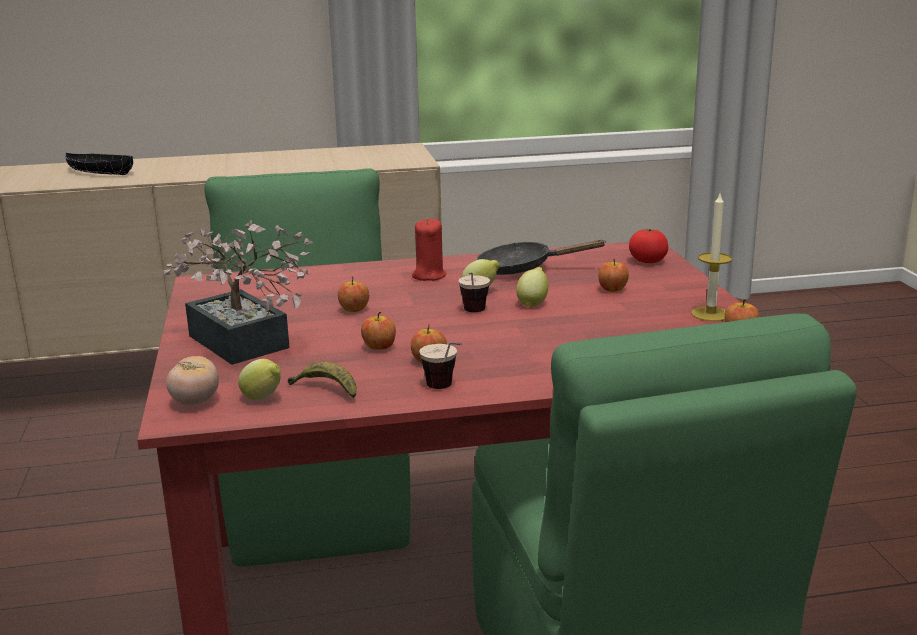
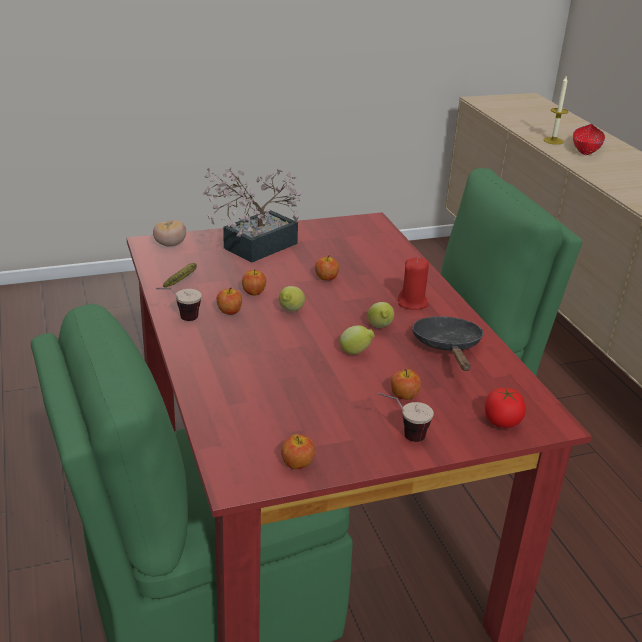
camera: 80 degrees right, 10 degrees up
black bowl [65,153,133,175] -> red bowl [573,124,605,155]
lemon [238,359,281,400] -> lemon moved to [279,286,305,312]
cup [459,272,490,312] -> cup moved to [378,393,434,442]
candle [691,191,732,321] -> candle moved to [543,75,568,145]

